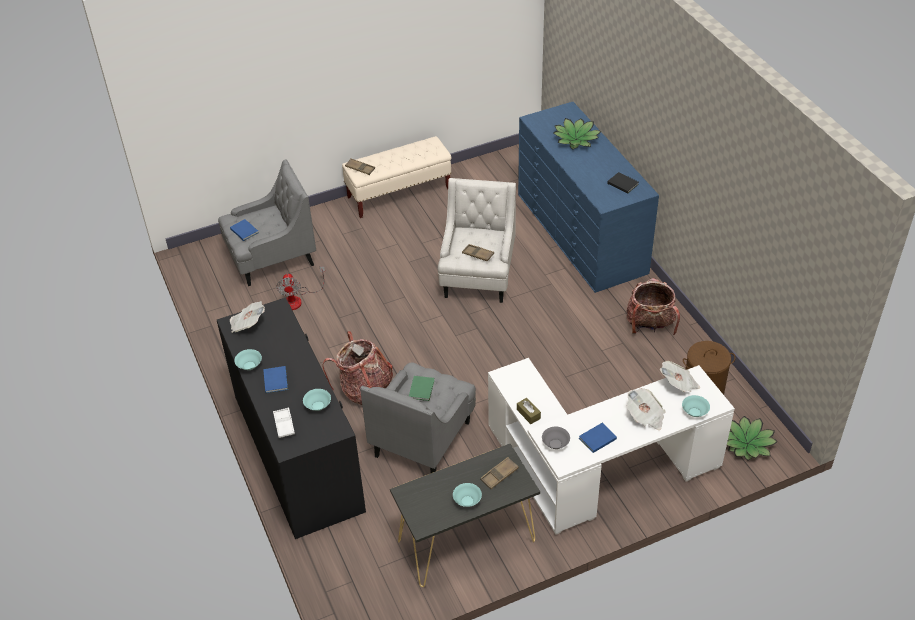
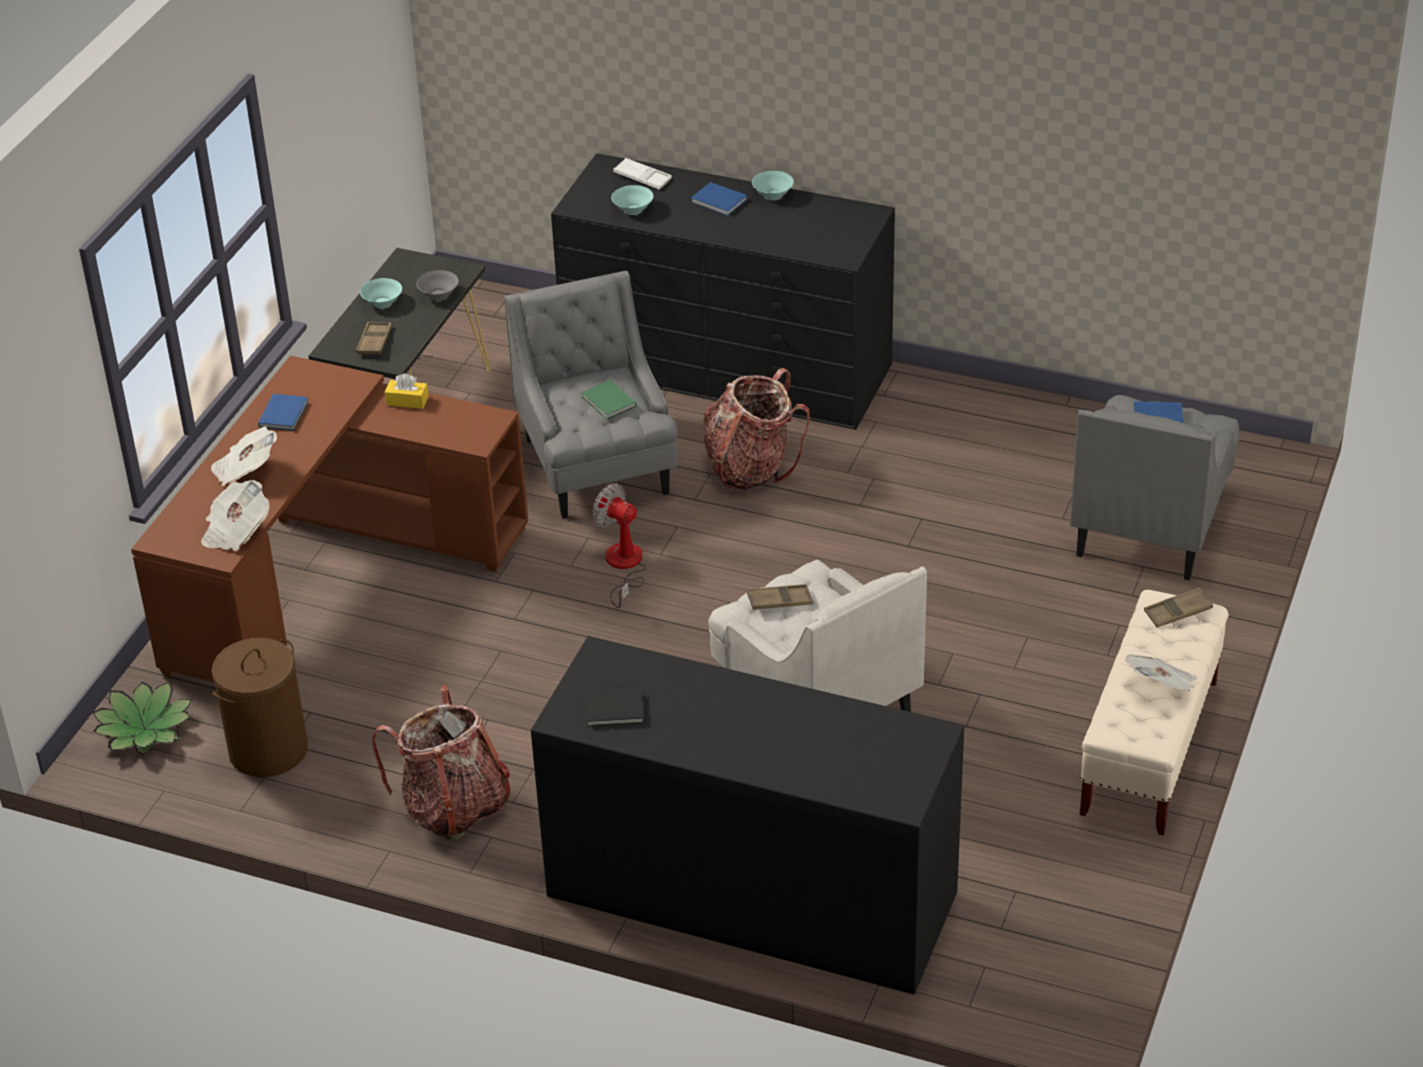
camera: 135 degrees right, 5 degrees down
newspaper [230,301,265,333] -> newspaper moved to [1125,654,1198,691]
fan [276,266,325,310] -> fan moved to [593,484,646,608]
white desk [488,358,735,535] -> brown desk [131,356,528,682]
brown tissue box [517,398,541,424] -> yellow tissue box [385,373,429,409]
blue dresser [518,102,659,293] -> black dresser [531,636,964,995]
grey bowl [542,427,570,449] -> grey bowl moved to [416,270,459,300]
potted plant [553,118,601,149] -> none
turquoise bowl [682,395,710,417] -> none

